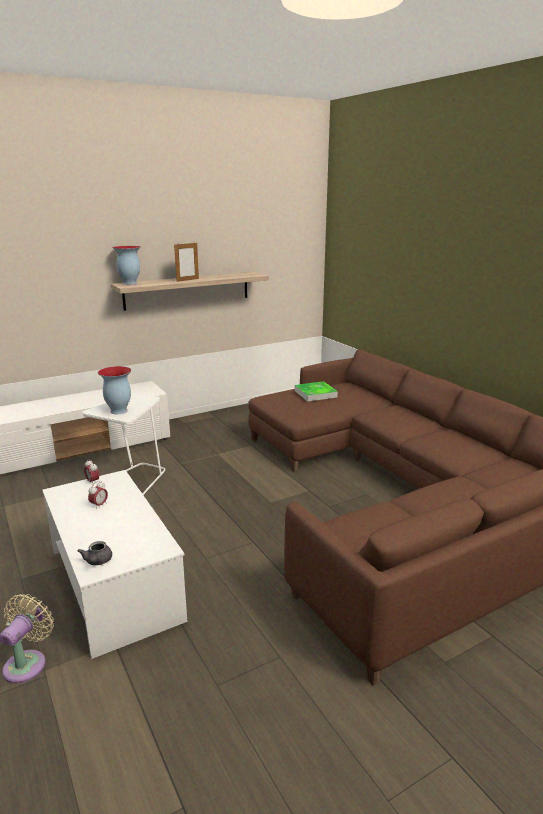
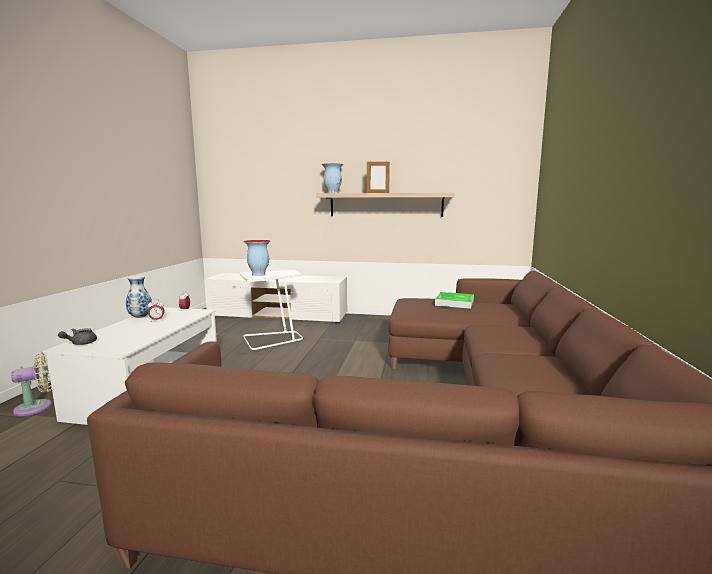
camera: 40 degrees right, 10 degrees down
none -> vase [126,275,152,318]

